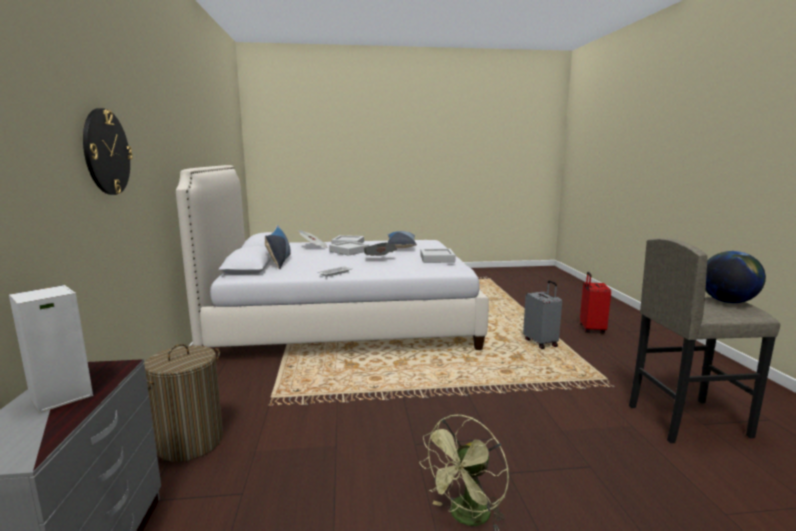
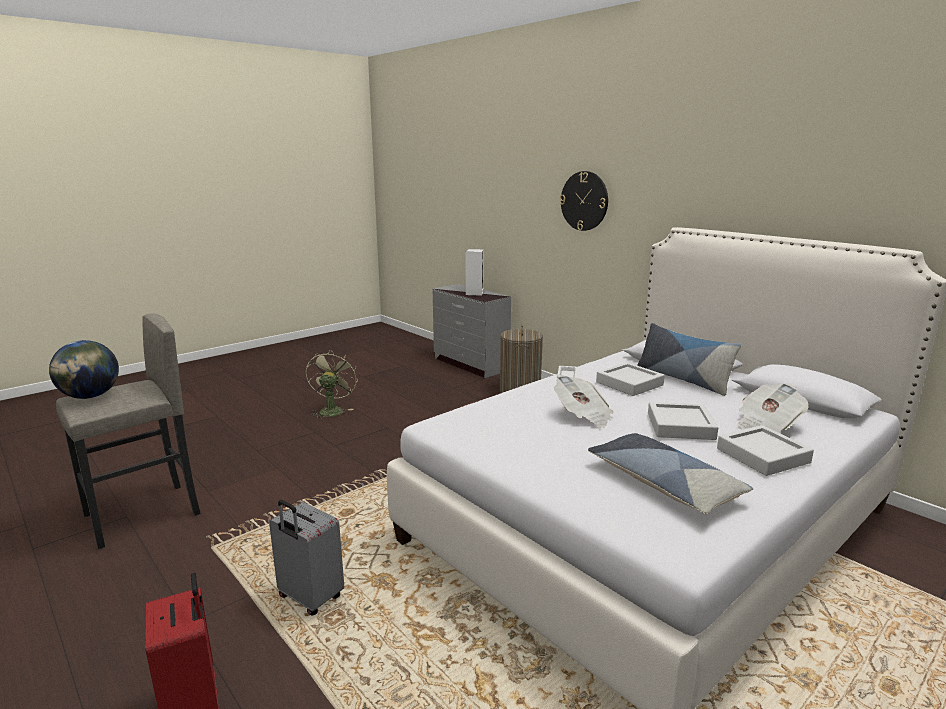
camera: 145 degrees right, 5 degrees up
grey tray [420,248,456,263] -> grey tray moved to [596,362,665,396]

